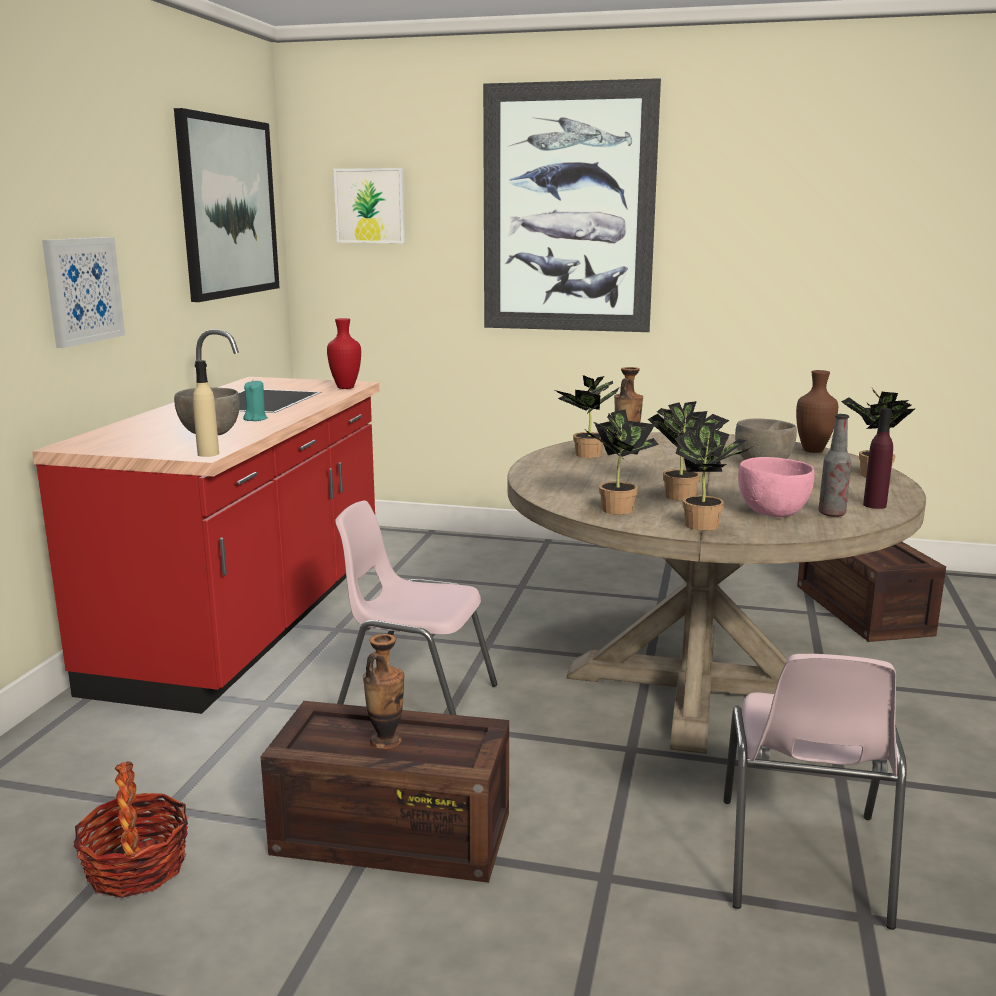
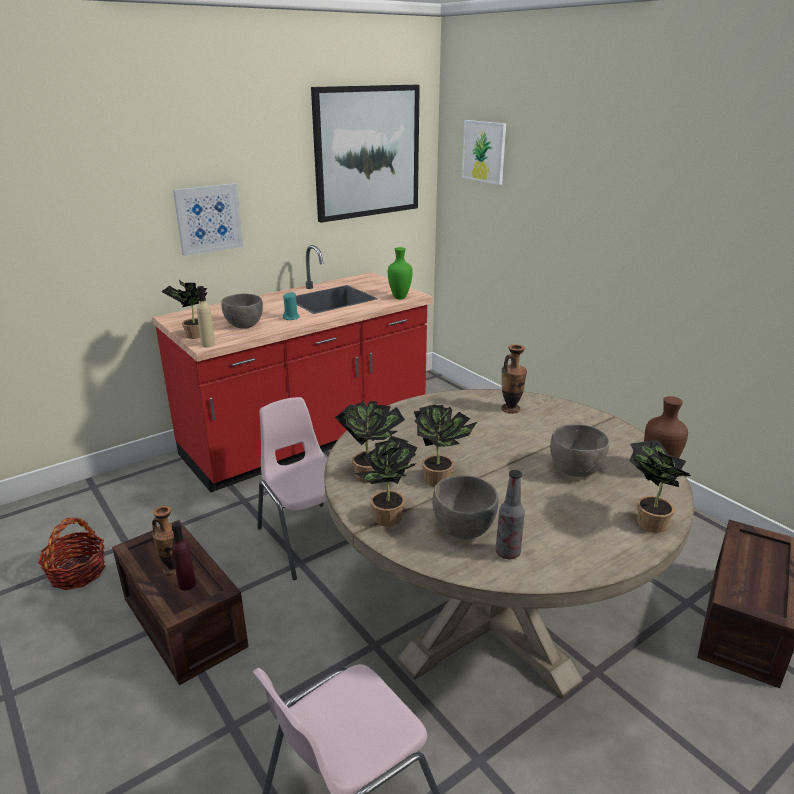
camera: 40 degrees right, 10 degrees up
red vase [327,318,361,389] -> green vase [388,247,413,299]
picture [483,78,661,332] -> none
potted plant [555,375,619,458] -> potted plant moved to [161,280,208,339]
pink bowl [738,457,815,517] -> grey bowl [433,475,498,540]
purple bottle [863,408,893,509] -> purple bottle moved to [172,522,196,591]

